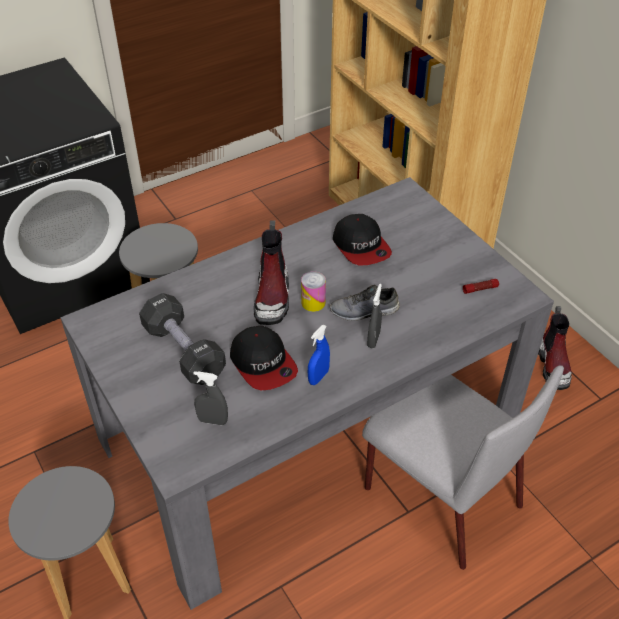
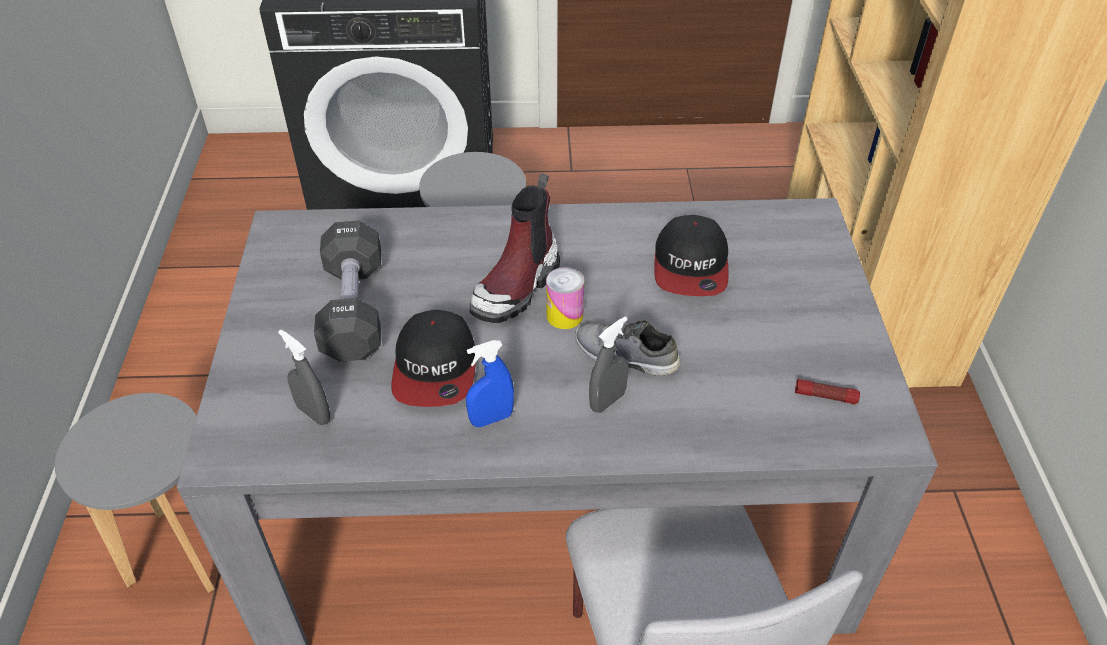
camera: 30 degrees right, 0 degrees up
boot [538,306,572,390] -> none

